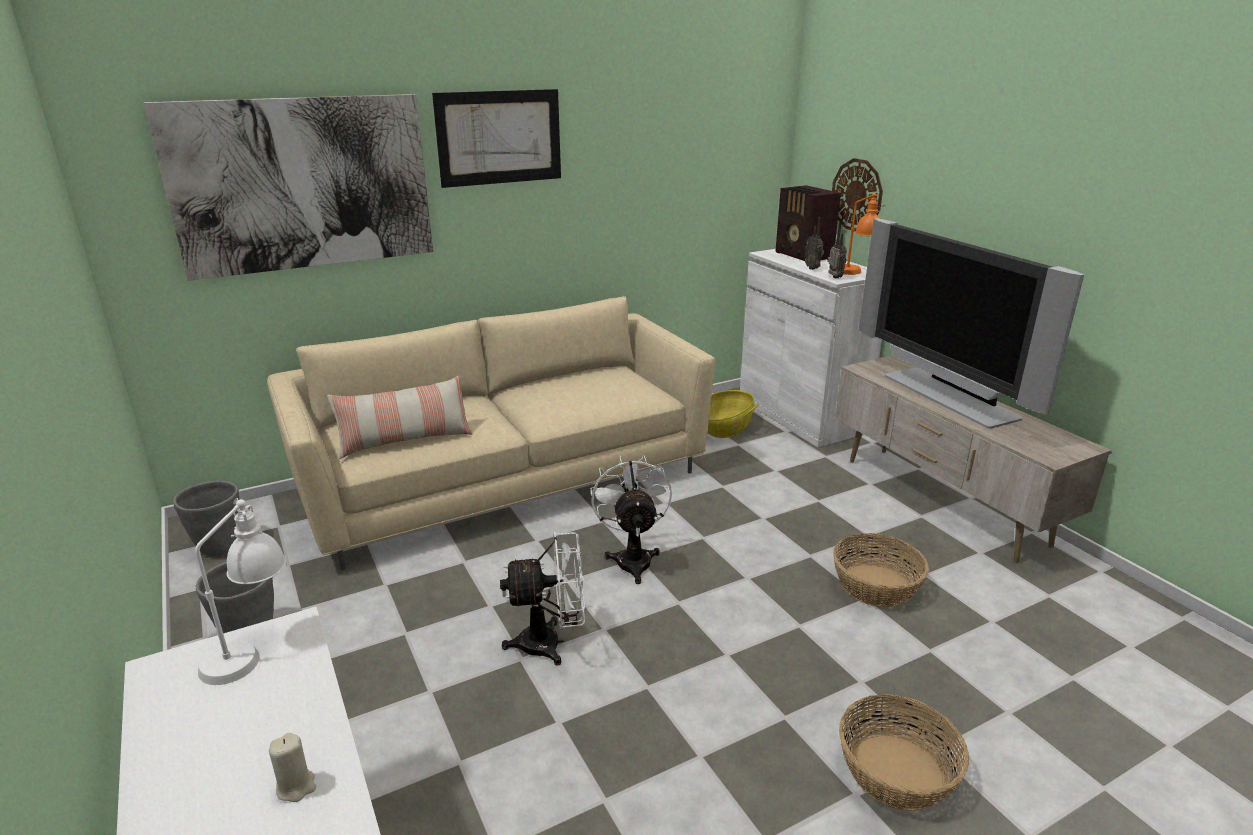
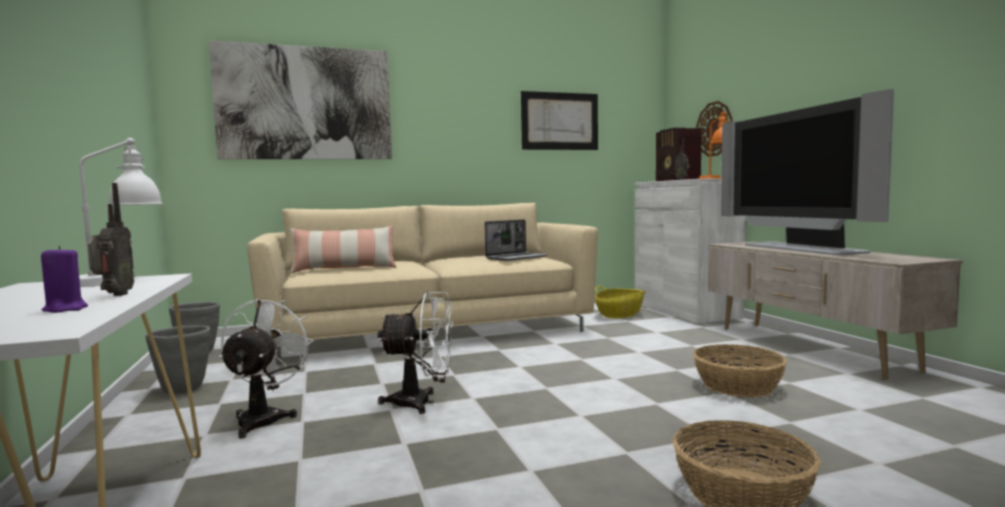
camera: 10 degrees right, 20 degrees down
beige candle [269,733,316,802] -> purple candle [41,246,88,313]
picture [432,89,561,188] -> picture moved to [521,91,598,150]
white fan [591,455,672,584] -> white fan moved to [219,299,314,439]
radio [827,222,847,278] -> radio moved to [88,183,134,296]
none -> laptop [484,220,548,261]

